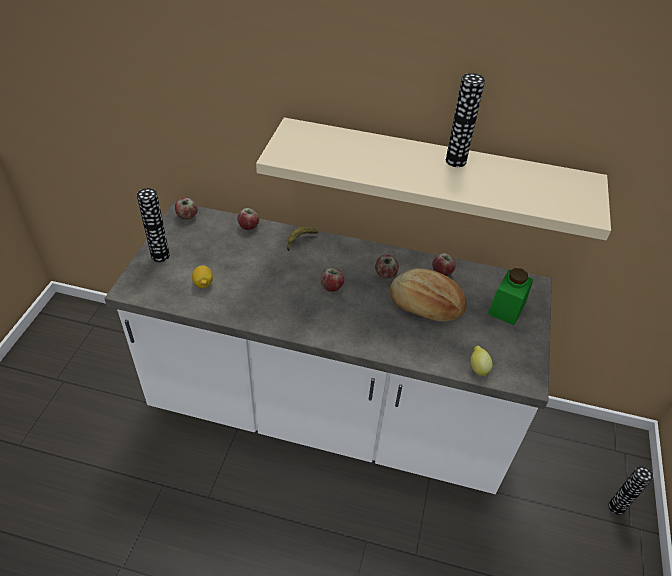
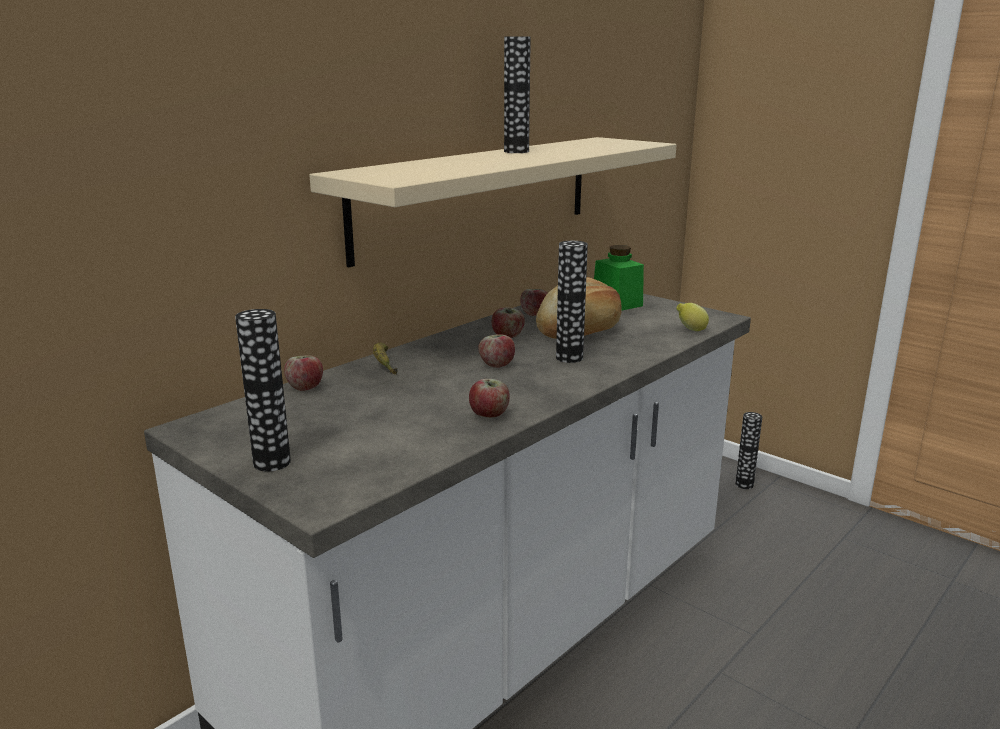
camera: 60 degrees left, 25 degrees down
apple [175,198,198,220] -> apple moved to [469,379,510,417]
lemon [192,265,213,288] -> none
none -> vase [556,241,588,363]

